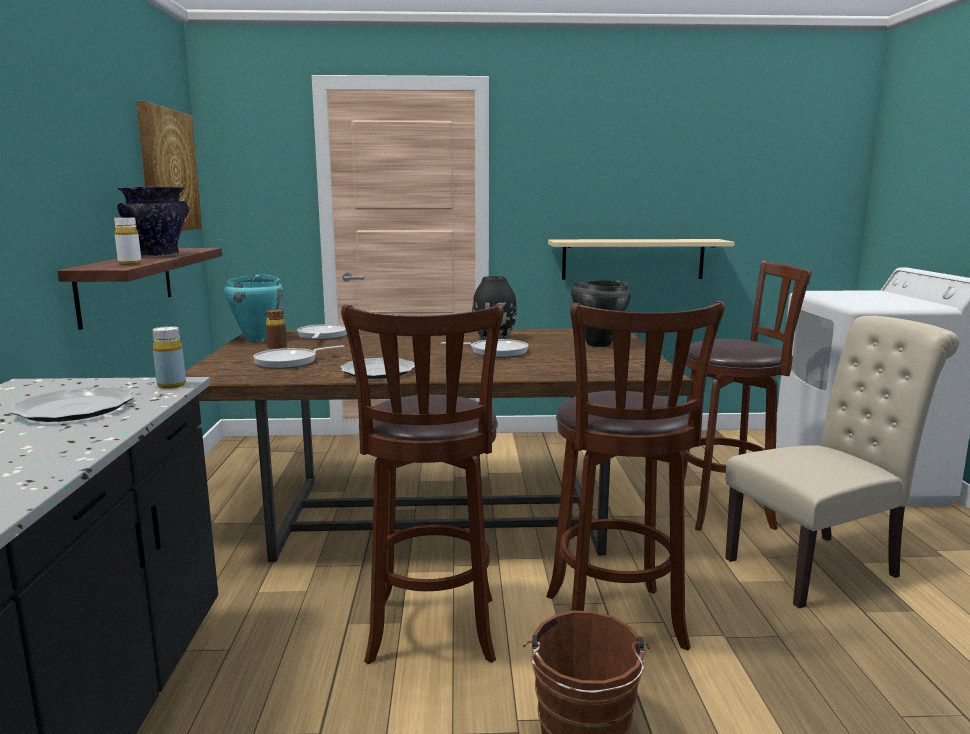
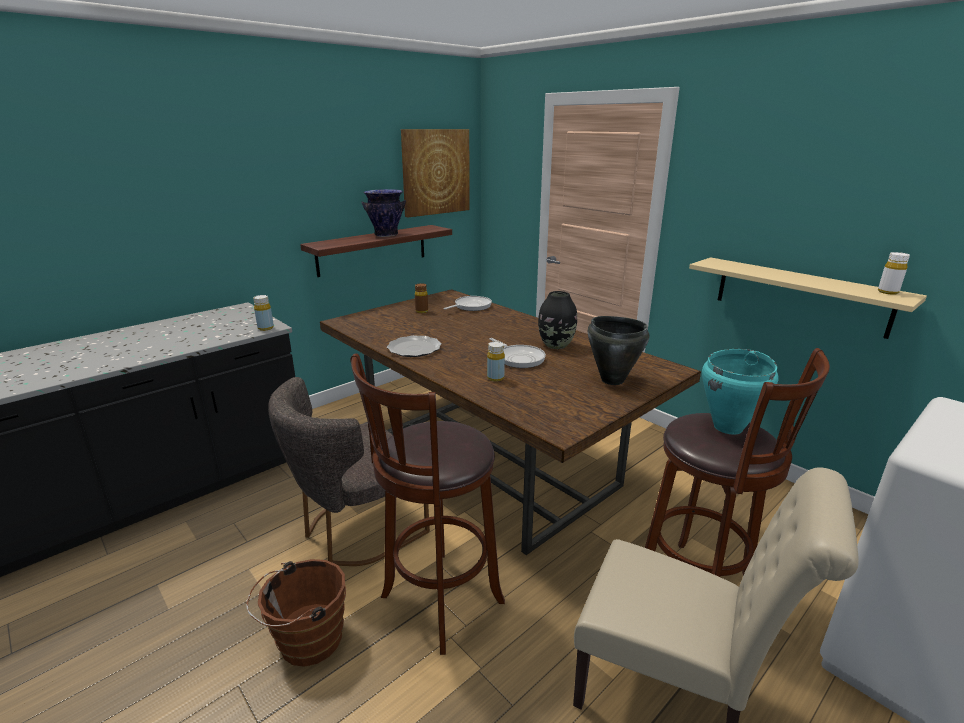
camera: 50 degrees right, 10 degrees up
plate [10,387,133,422] -> none
white bottle [114,217,142,265] -> white bottle moved to [878,252,910,295]
turquoise cooking pot [224,275,283,341] -> turquoise cooking pot moved to [702,349,779,435]
frying pan [253,345,345,369] -> none
brown stool [341,304,504,664] -> grey chair [268,377,430,566]
none -> yellow bottle [487,341,505,382]

